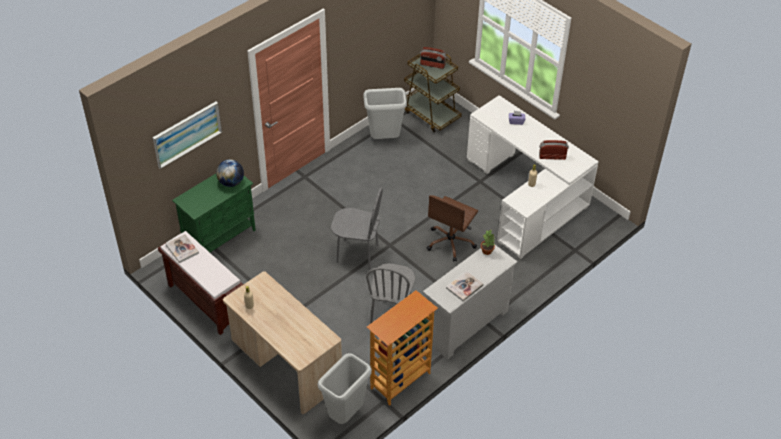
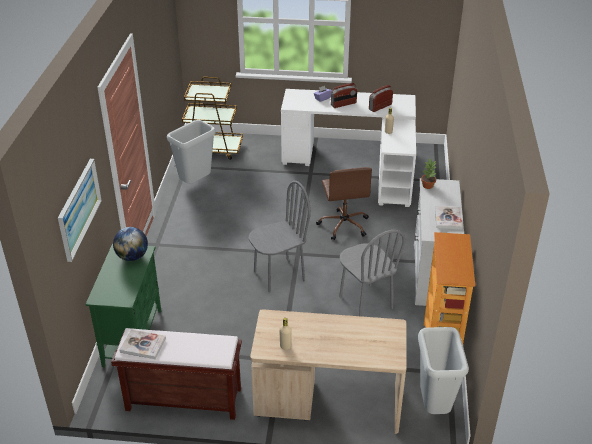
camera: 40 degrees left, 10 degrees down
radio [420,47,447,69] -> radio moved to [331,83,357,108]

